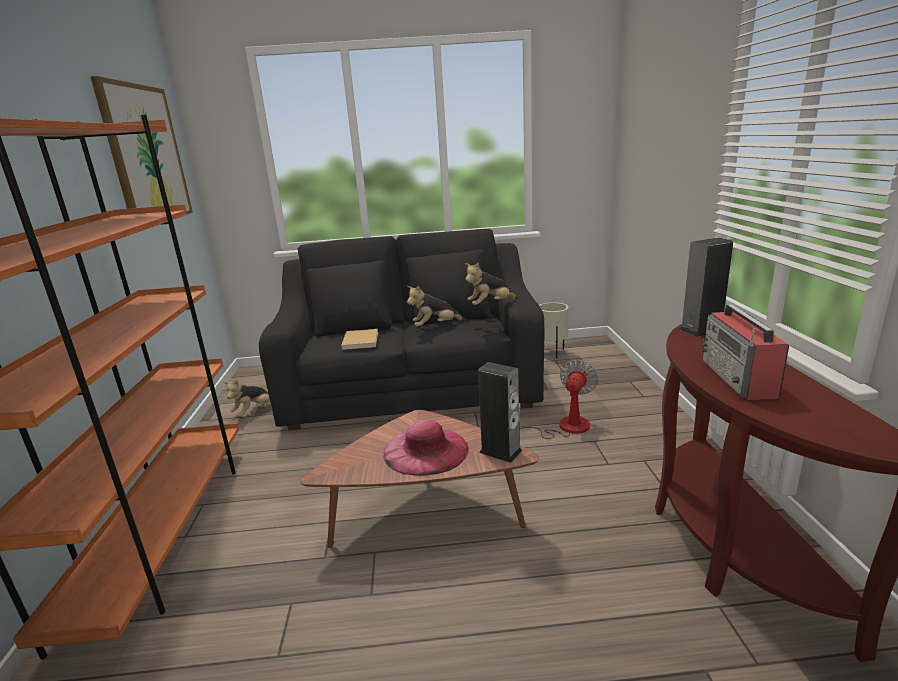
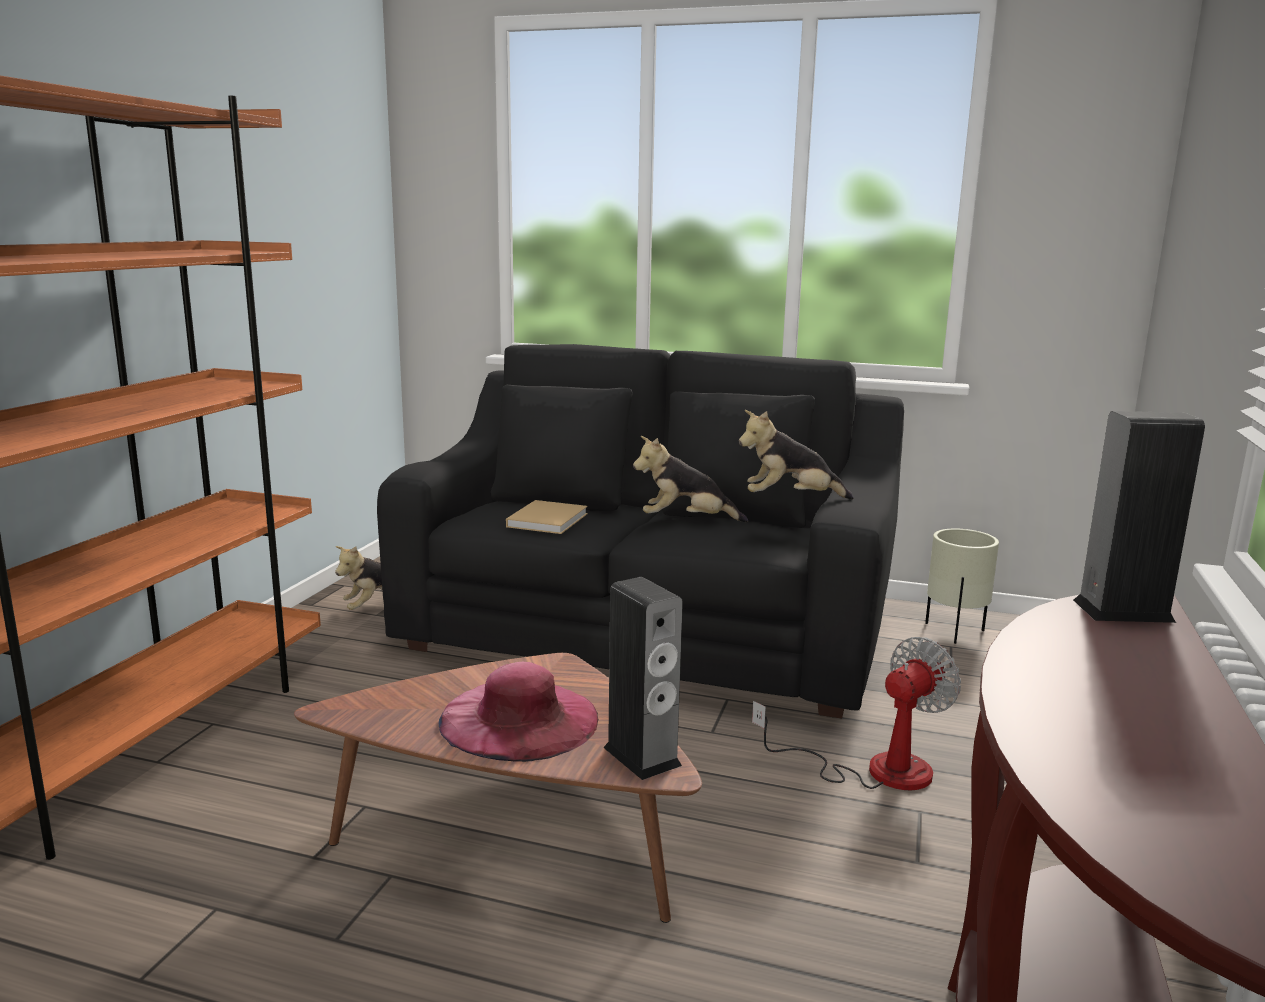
camera: 20 degrees right, 5 degrees down
picture [90,76,193,214] -> none
radio [701,304,789,400] -> none

